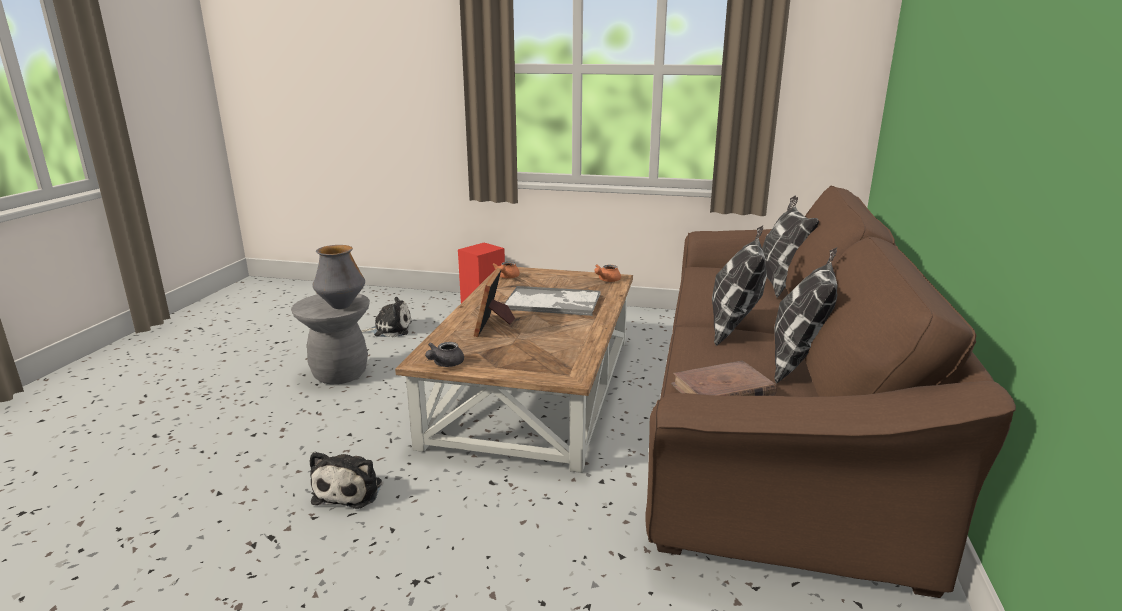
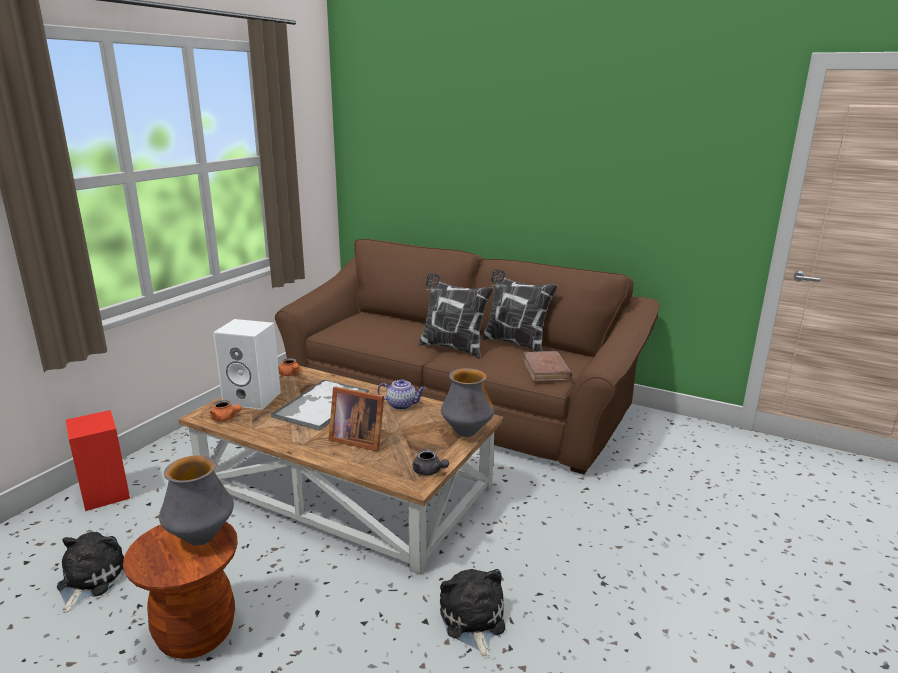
camera: 75 degrees left, 0 degrees up
grey stool [291,294,370,384] -> brown stool [123,522,238,659]
plush toy [310,452,382,509] -> plush toy turned 120 degrees counterclockwise [440,569,505,658]
pillow [762,195,819,298] -> none
none -> white speaker [213,319,281,410]
none -> teapot [377,379,425,410]
none -> vase [441,368,494,437]

